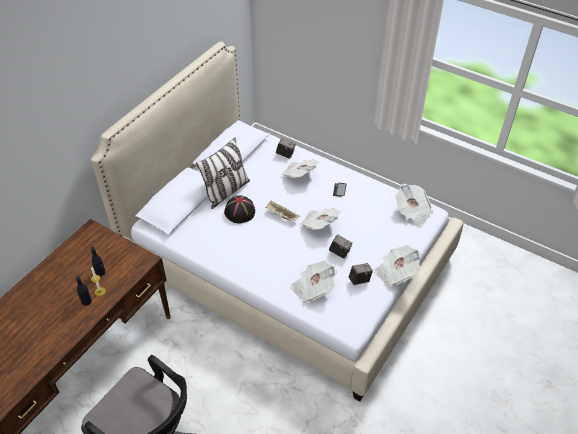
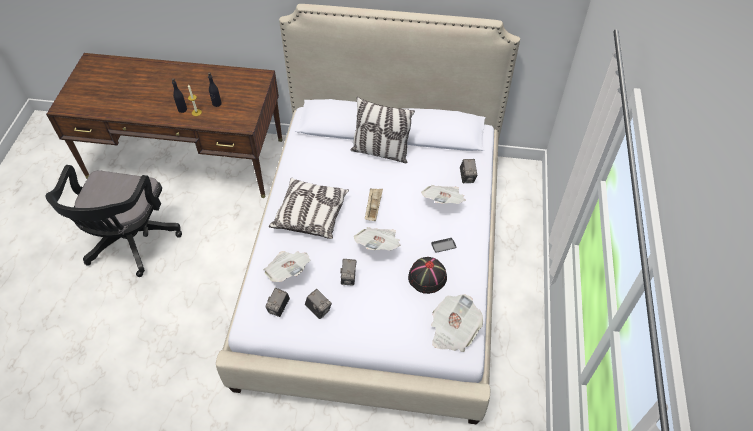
camera: 65 degrees right, 5 degrees up
black hat [224,195,255,224] -> black hat moved to [408,257,447,294]
newspaper [374,245,422,287] -> none
none -> camera [266,288,290,317]
none -> pillow [269,178,349,239]

